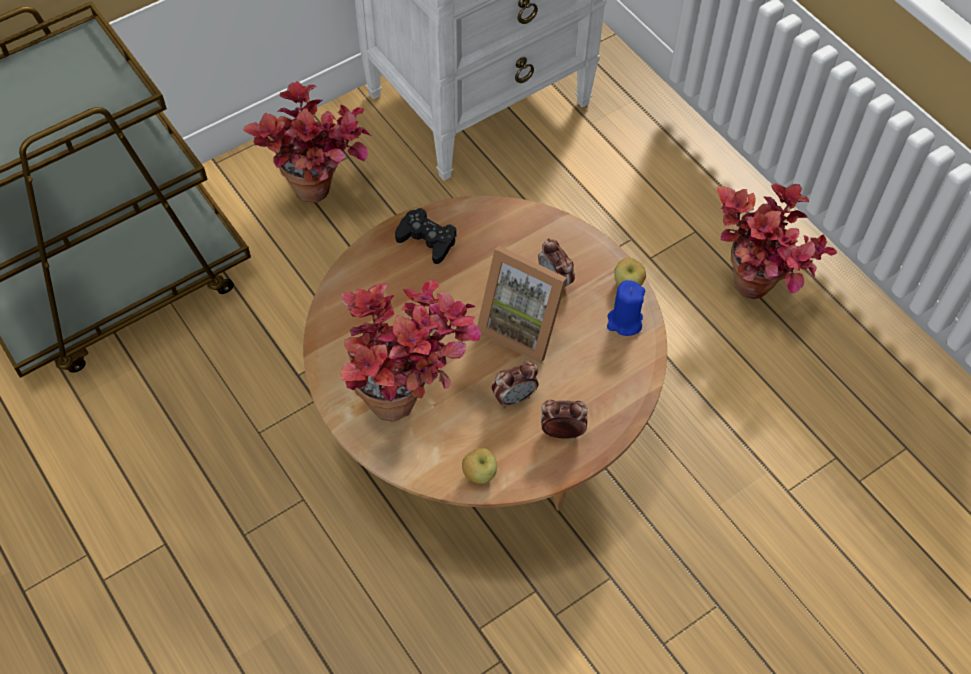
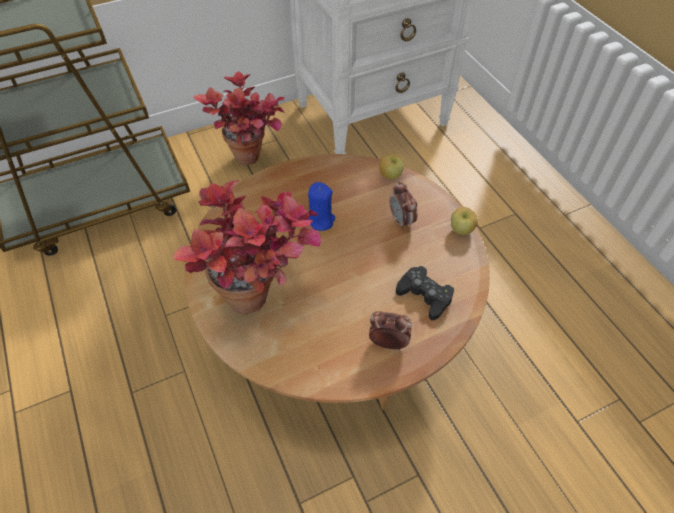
camera: 10 degrees right, 5 degrees down
black game controller [395,208,457,264] -> black game controller moved to [396,266,454,320]
apple [462,448,497,484] -> apple moved to [379,154,404,180]
picture frame [477,245,567,363] -> none
alarm clock [492,361,539,408] -> none
blue candle [607,280,645,336] -> blue candle moved to [308,182,335,231]
potted plant [717,183,837,299] -> none

